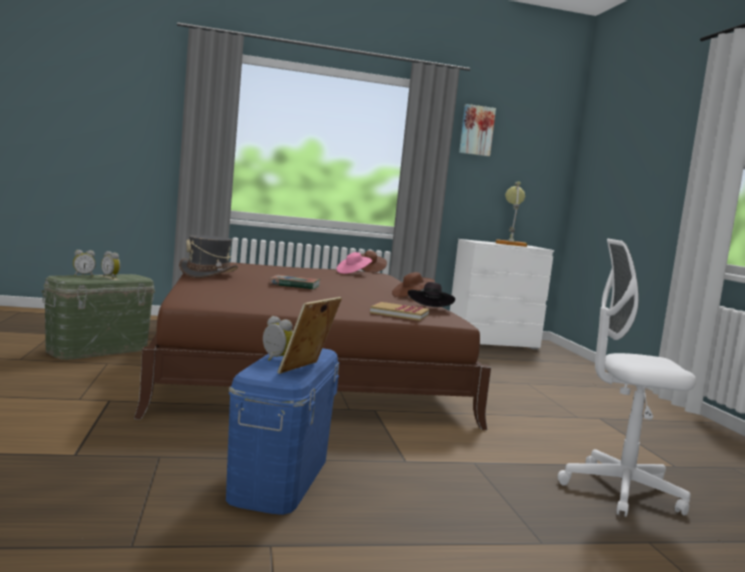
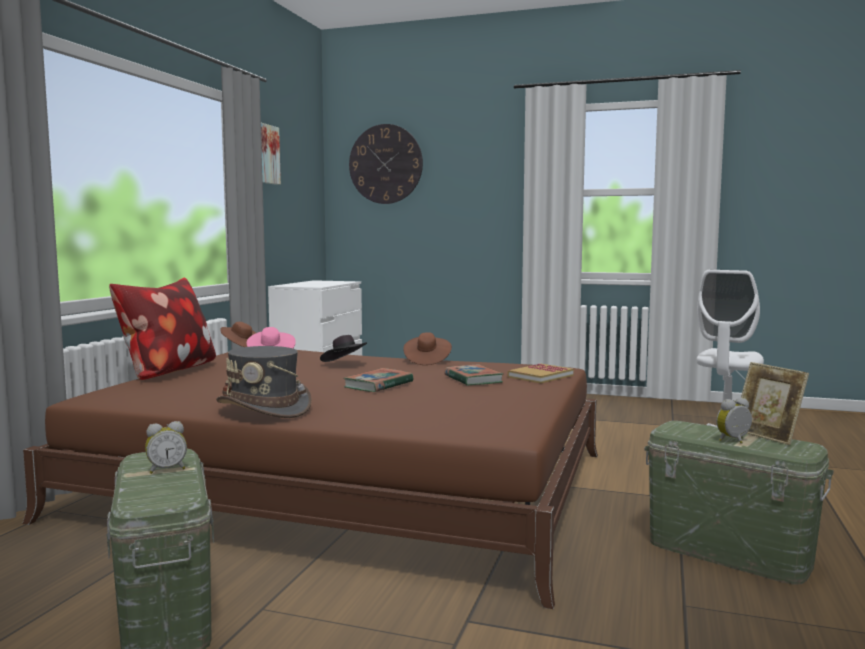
camera: 60 degrees left, 0 degrees up
alarm clock [73,250,96,277] -> none
blue storage box [226,348,339,515] -> green storage box [644,421,834,585]
black hat [408,282,455,307] -> black hat moved to [320,335,367,362]
table lamp [495,182,527,247] -> none
none -> pillow [109,277,216,380]
none -> wall clock [349,124,423,204]
none -> book [444,365,504,386]

